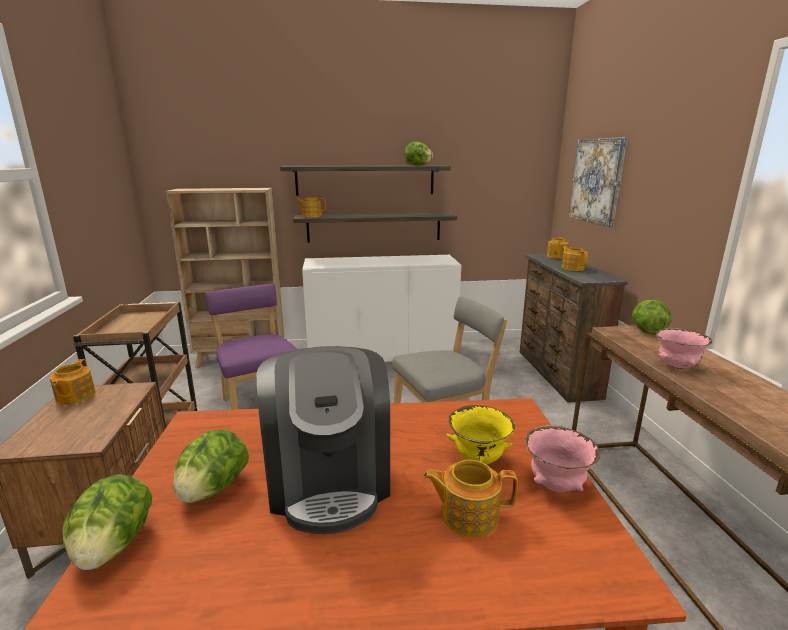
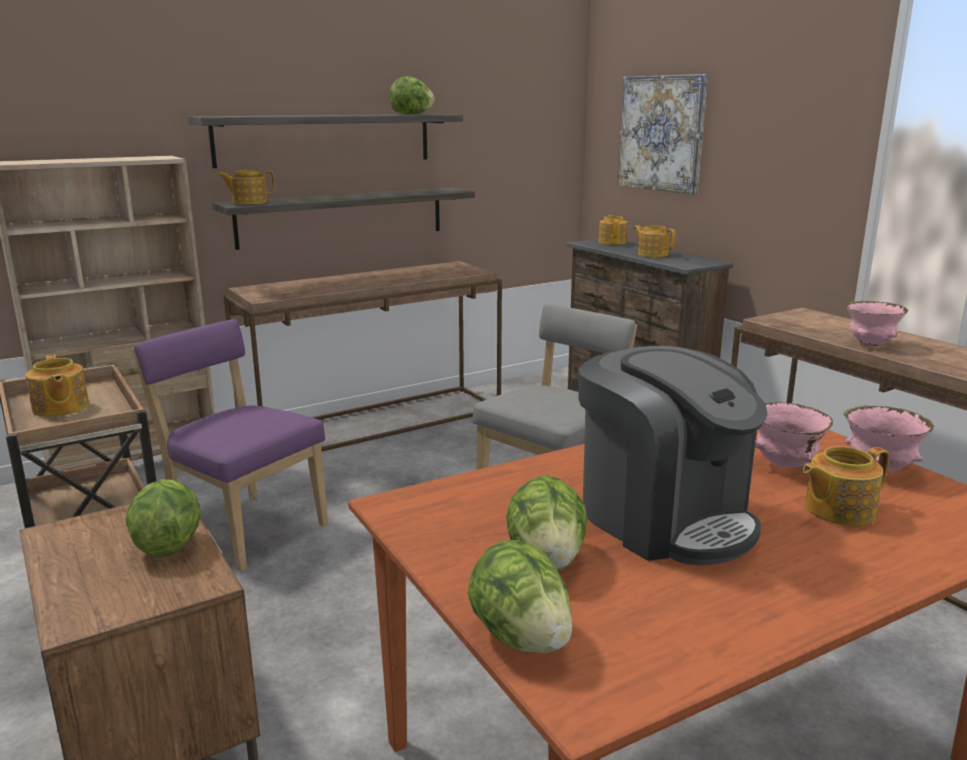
camera: 25 degrees left, 0 degrees up
teapot [50,359,95,404] -> teapot moved to [25,354,89,417]
white cabinet [302,255,461,362] -> brown console table [224,261,502,451]
yellow bowl [447,405,515,465] -> pink bowl [755,402,833,468]
lettuce [632,299,672,335] -> lettuce moved to [126,479,200,557]

